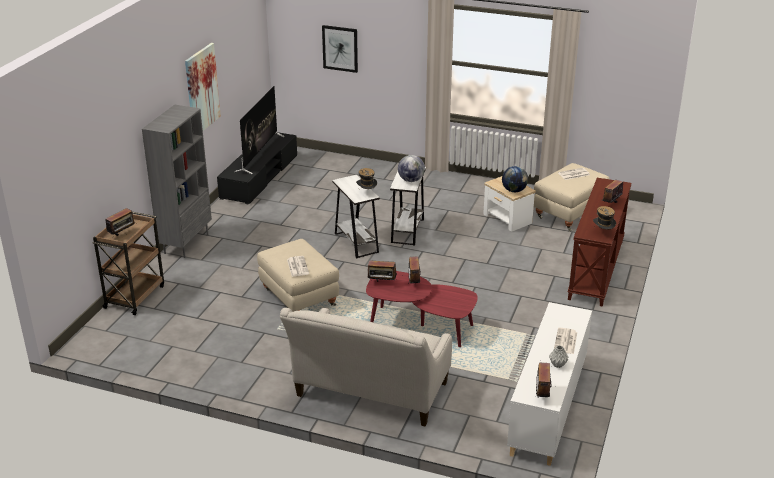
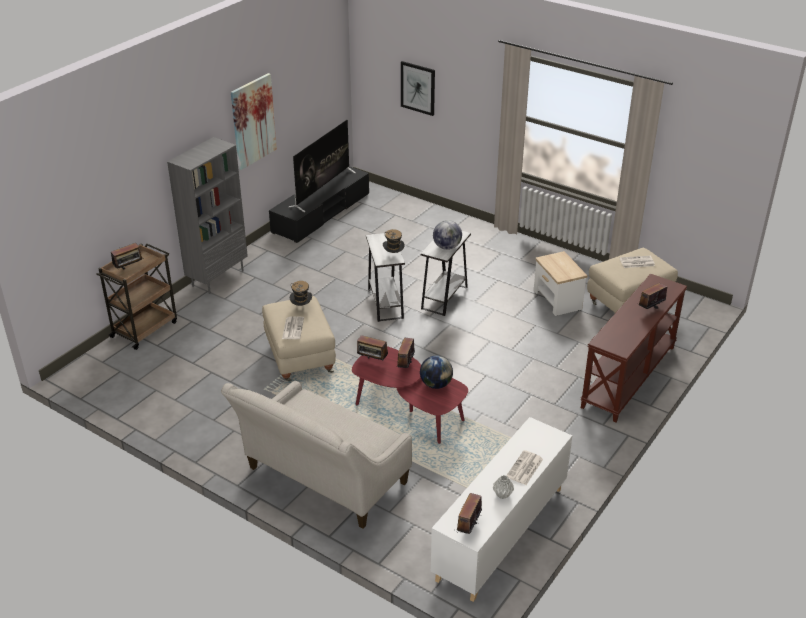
camera: 15 degrees right, 5 degrees up
globe [502,166,528,192] -> globe moved to [420,355,453,389]
hat [593,206,616,229] -> hat moved to [290,281,312,306]

